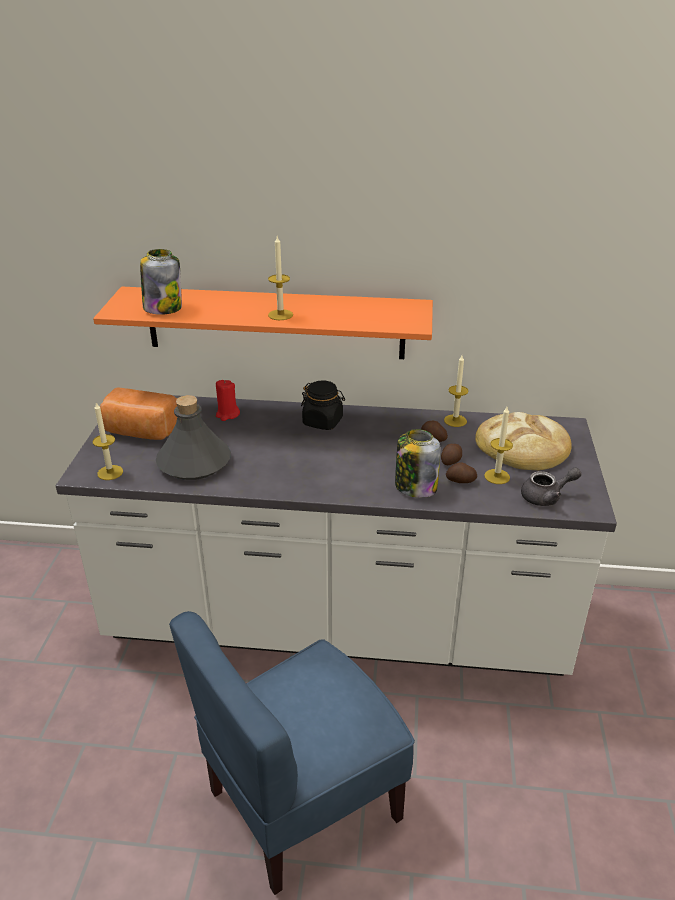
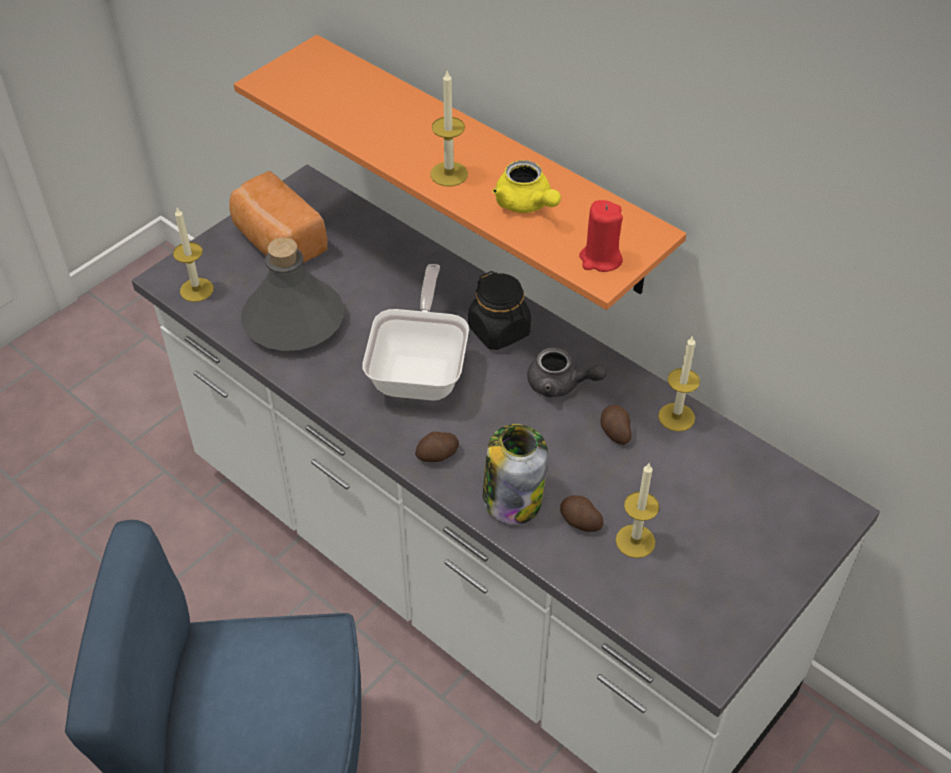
camera: 35 degrees right, 15 degrees up
jar [140,249,182,315] -> none
red candle [216,380,240,421] -> red candle moved to [579,200,623,272]
potato [441,444,462,465] -> potato moved to [415,432,459,462]
bread [475,412,572,470] -> none
grey teapot [521,467,581,506] -> grey teapot moved to [527,348,606,398]
none -> frying pan [363,264,469,401]
none -> yellow teapot [492,160,561,213]

